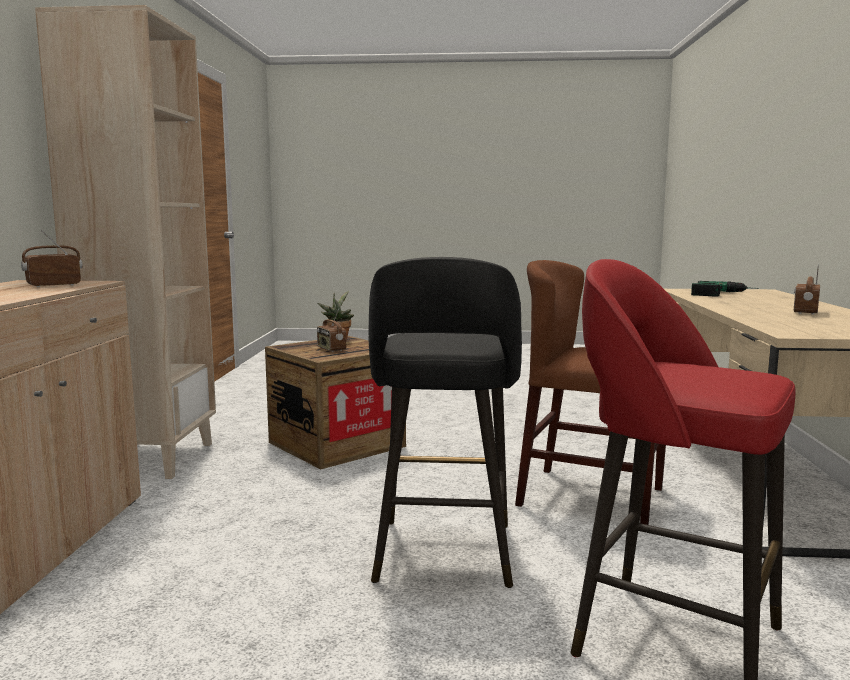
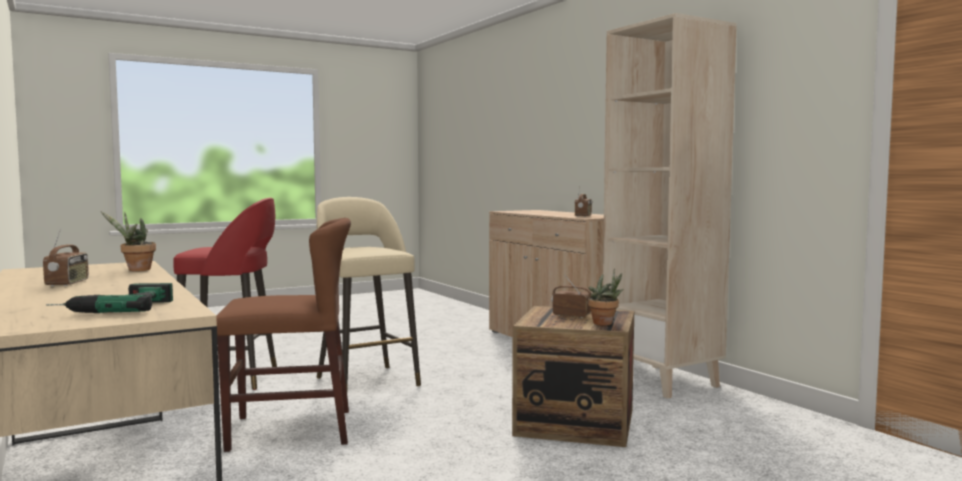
camera: 145 degrees right, 5 degrees down
black stool [369,257,522,588] -> beige stool [316,197,421,390]
none -> potted plant [101,211,156,271]

